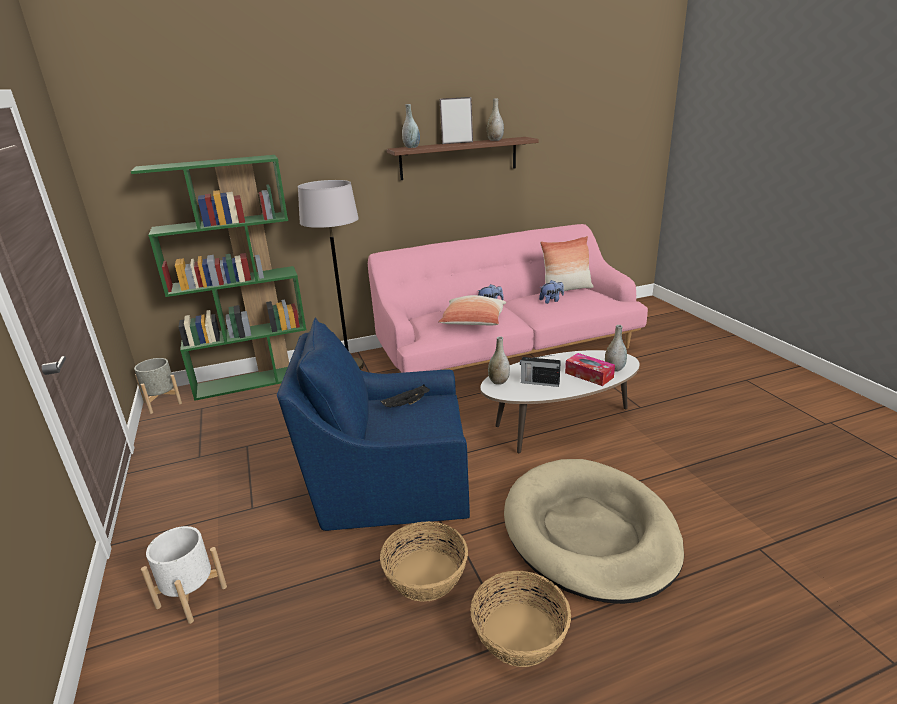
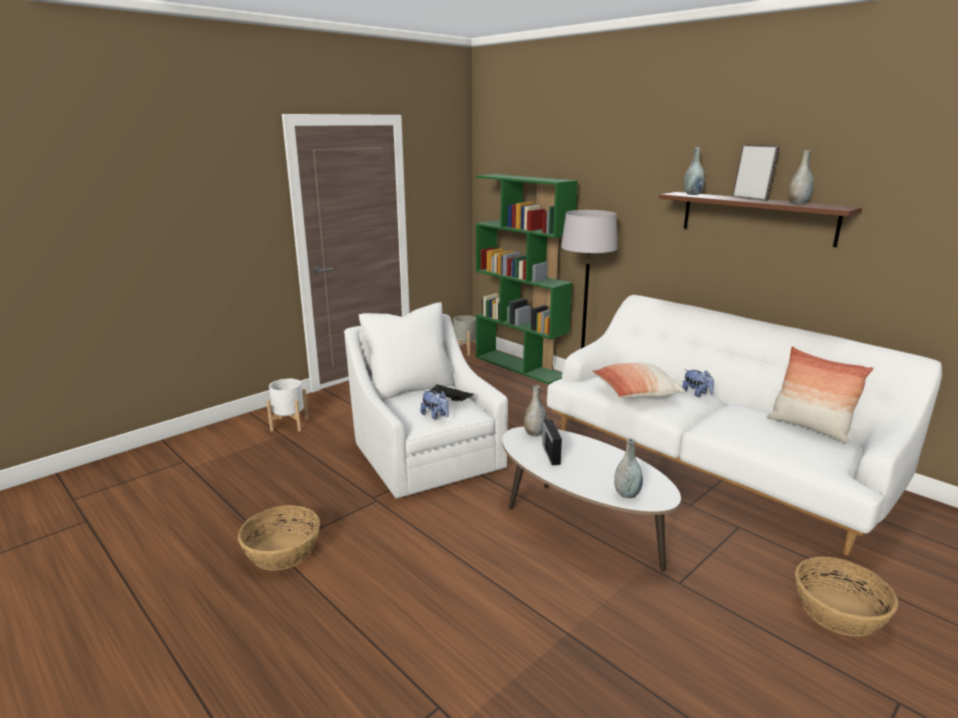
camera: 65 degrees right, 5 degrees down
blue armchair [277,318,470,531] -> white armchair [344,302,508,498]
pink sofa [368,224,648,373] -> white sofa [547,295,942,555]
basket [380,521,468,602] -> basket moved to [795,557,898,637]
beige dog bed [504,459,684,604] -> none
plush toy [539,280,564,304] -> plush toy moved to [420,390,449,420]
tissue box [565,353,615,386] -> none

